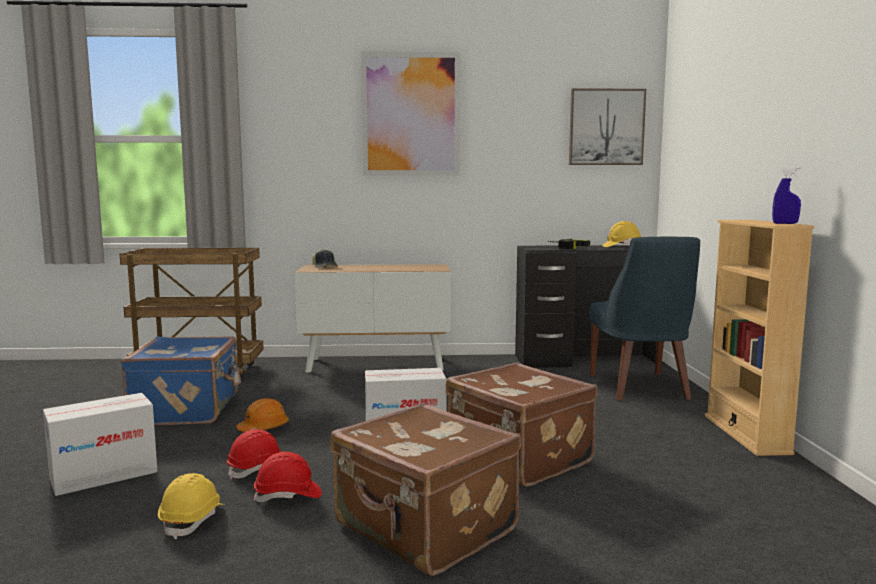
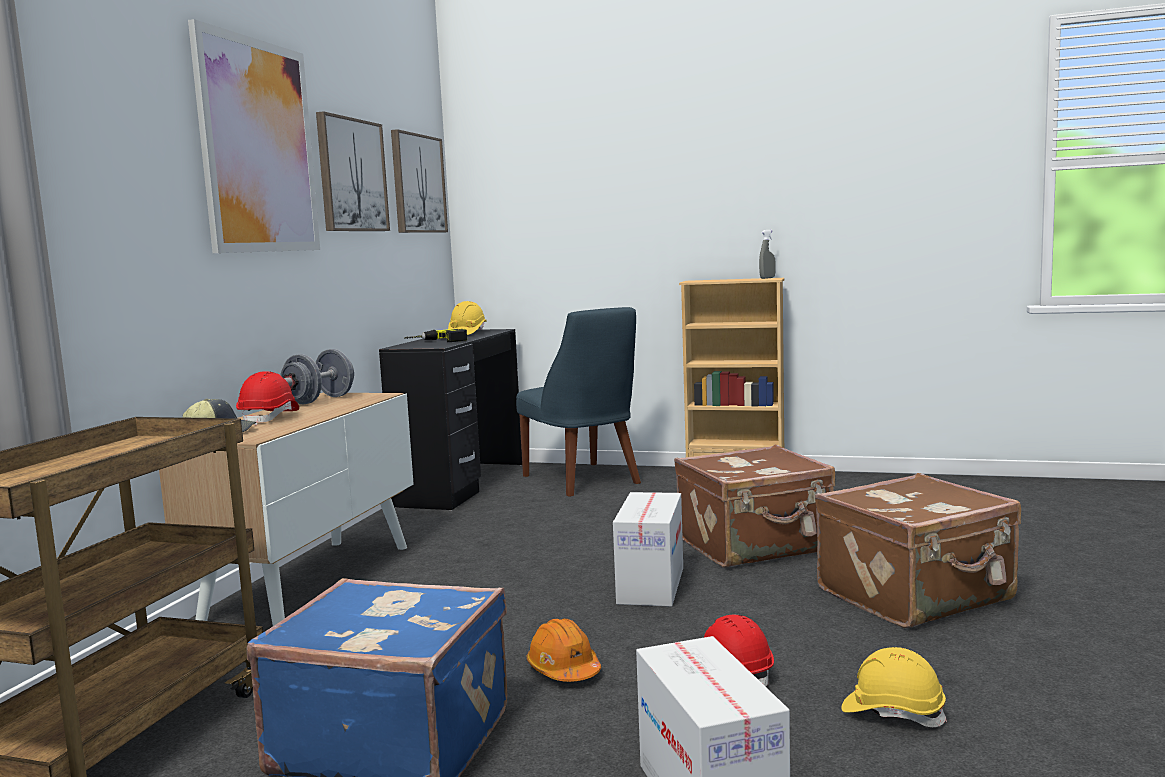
camera: 70 degrees left, 0 degrees up
red hard hat [253,452,322,502] -> red hard hat moved to [236,371,299,425]
blue chair [589,237,700,401] -> blue chair turned 45 degrees clockwise [516,307,641,497]
blue spray bottle [772,166,801,224] -> grey spray bottle [759,230,776,279]
none -> grey dumbbell [280,349,354,404]
none -> picture [316,111,390,231]

